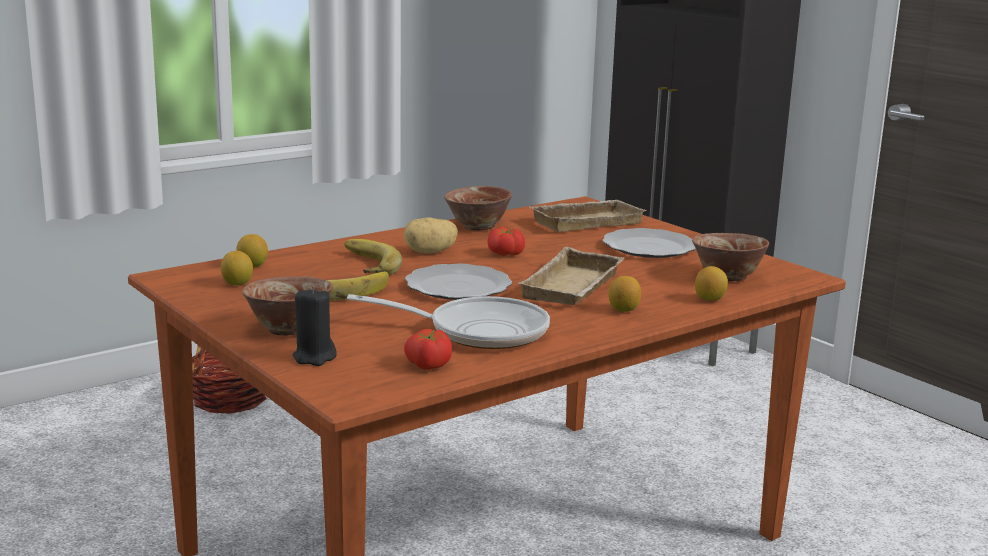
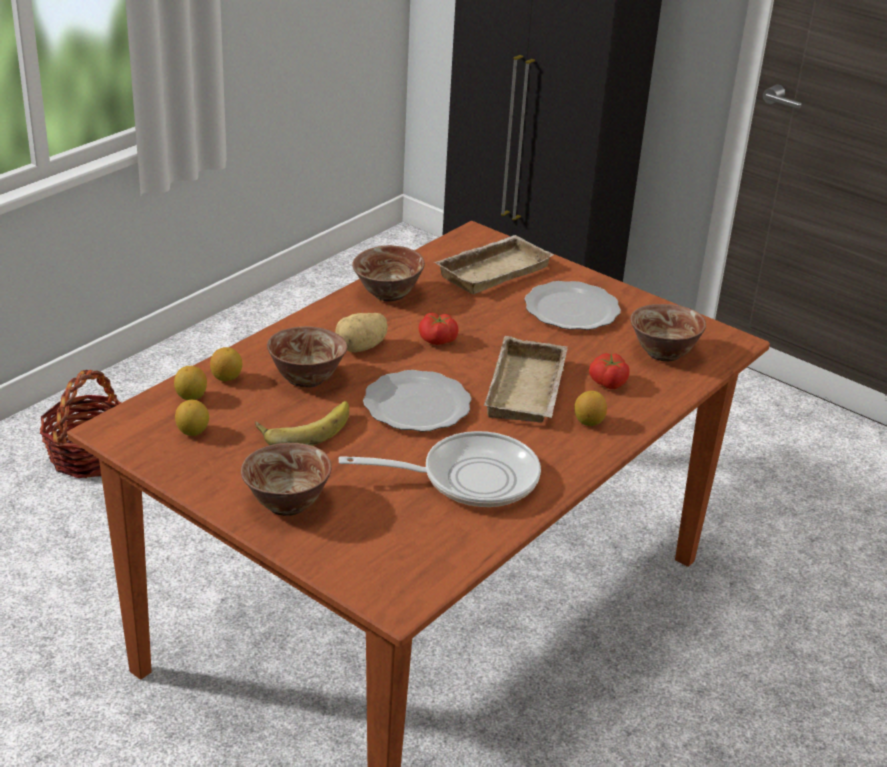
camera: 15 degrees left, 15 degrees up
black candle [292,287,337,366] -> none
banana [345,239,402,275] -> bowl [267,326,348,388]
tomato [404,329,452,370] -> tomato moved to [589,353,629,389]
lemon [695,266,728,301] -> lemon moved to [210,347,242,381]

